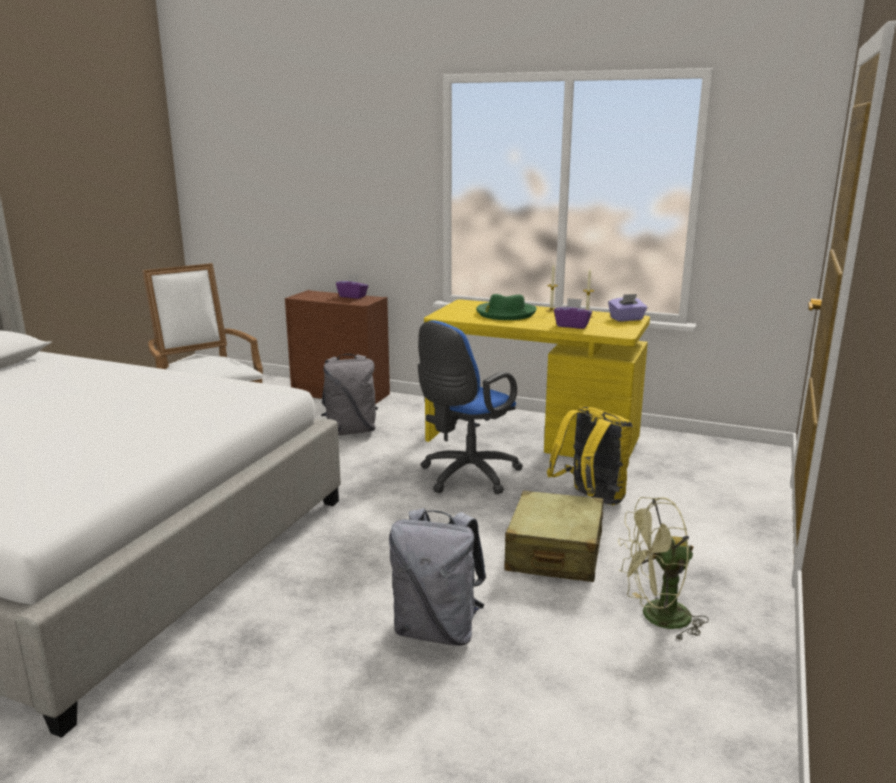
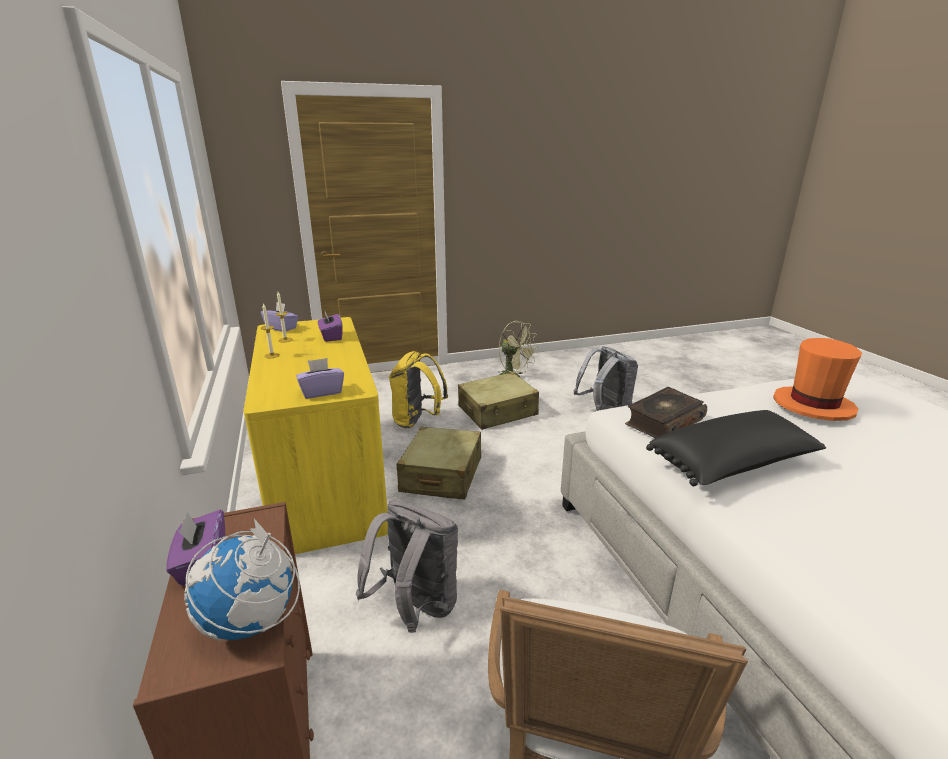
camera: 130 degrees left, 5 degrees up
blue office chair [418,320,523,494] -> beige suitcase [397,427,481,500]
green hat [476,294,537,320] -> none
none -> globe [184,519,300,641]
none -> purple tissue box [296,358,344,399]
none -> book [625,387,707,438]
none -> black pillow [646,410,826,486]
none -> orange hat [773,338,862,421]

